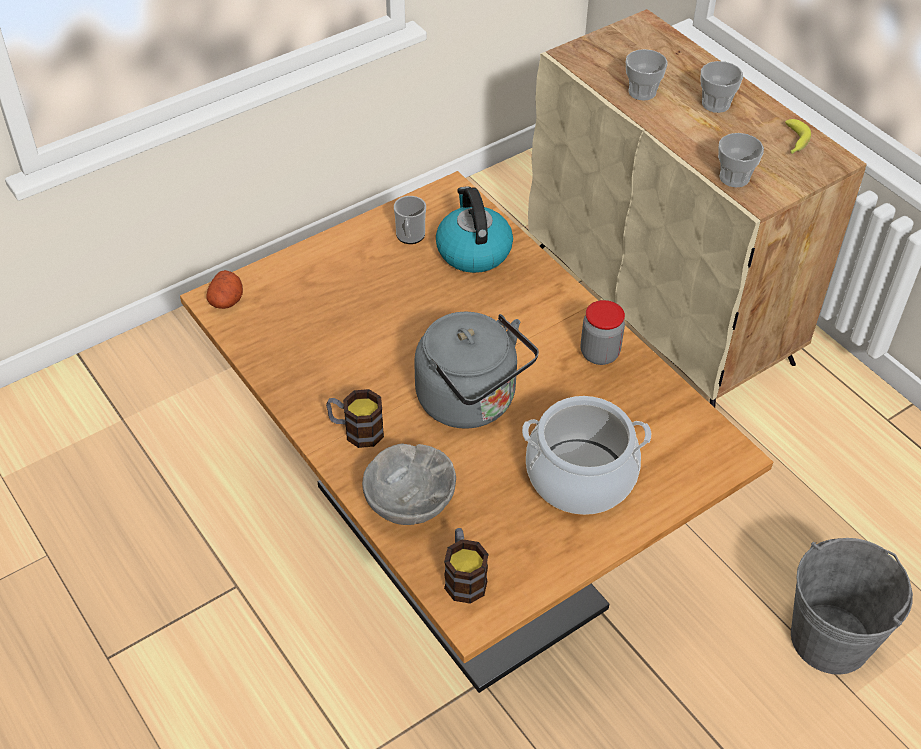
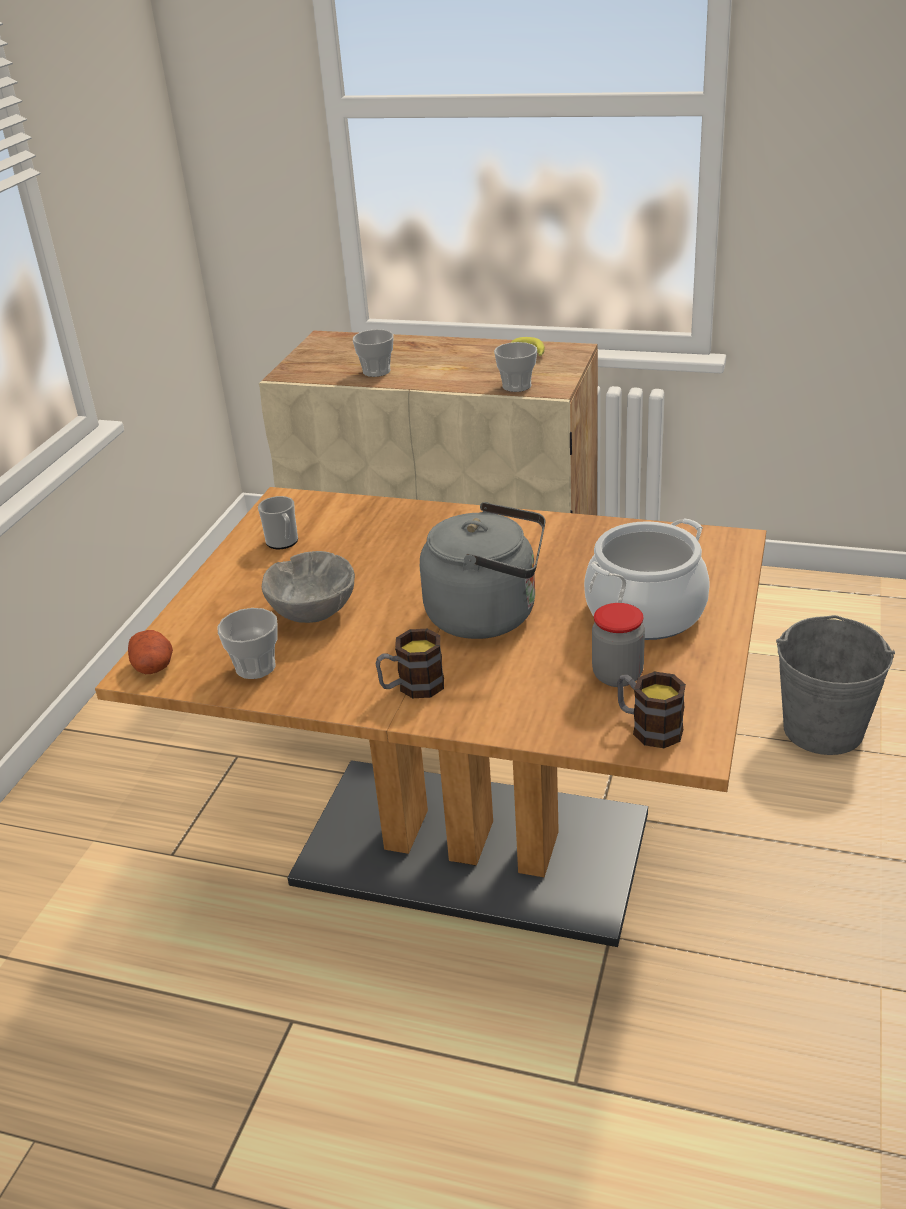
camera: 35 degrees left, 15 degrees down
grey bowl [362,444,456,525] -> grey bowl moved to [262,551,355,623]
kettle [436,186,513,273] -> none
jar [581,300,625,365] -> jar moved to [592,603,645,687]
cup [701,61,743,113] -> cup moved to [218,608,278,679]

